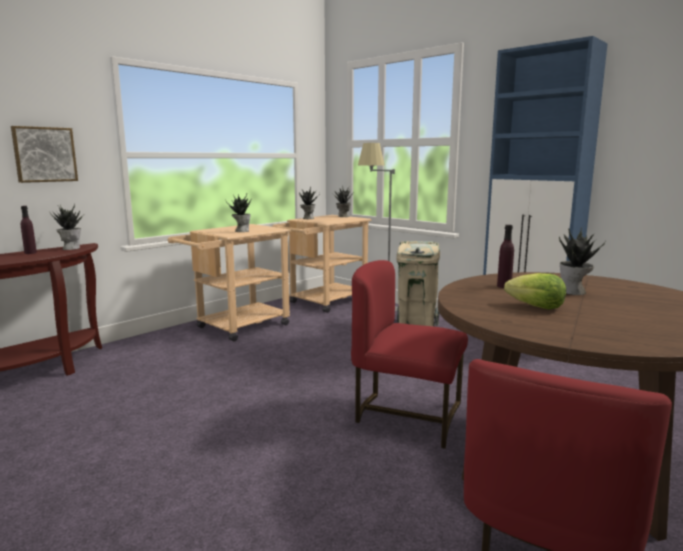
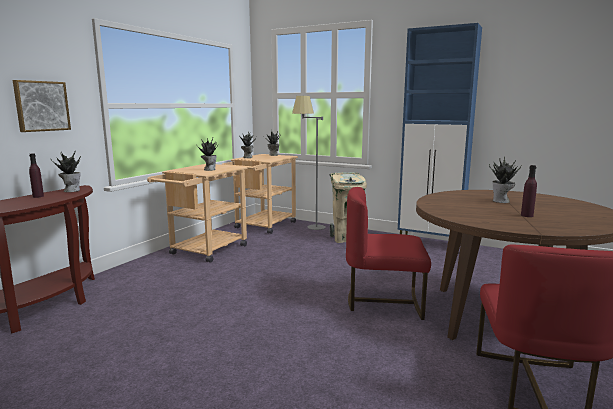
camera: 15 degrees left, 0 degrees up
purple bottle [497,225,514,288] -> purple bottle moved to [521,165,537,217]
lettuce [504,273,566,310] -> none

